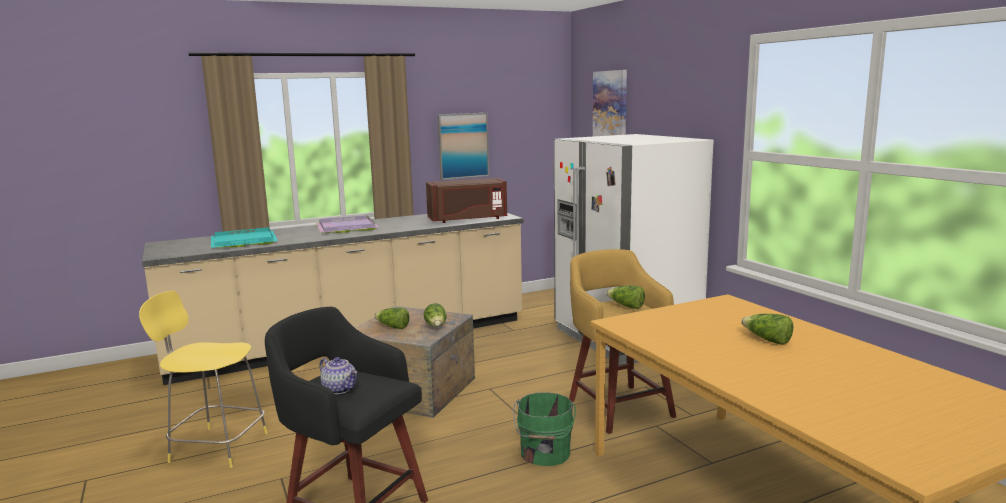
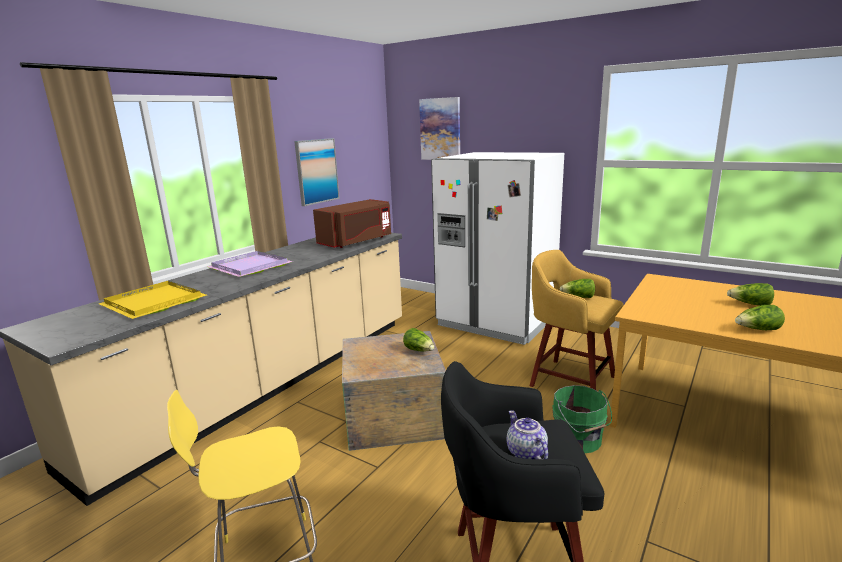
camera: 30 degrees left, 5 degrees up
turquoise tray [211,227,278,248] -> yellow tray [99,281,207,319]
teapot [320,357,357,394] -> teapot turned 120 degrees counterclockwise [507,411,548,459]
lettuce [374,307,410,329] -> lettuce moved to [735,305,785,330]

